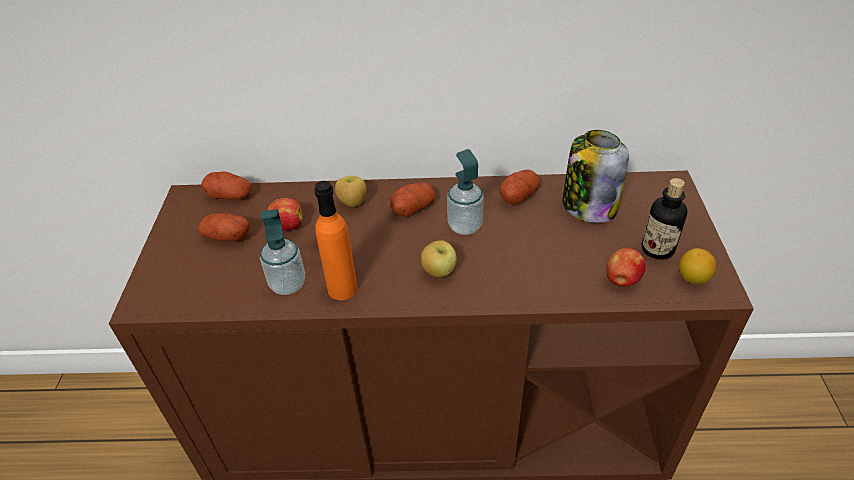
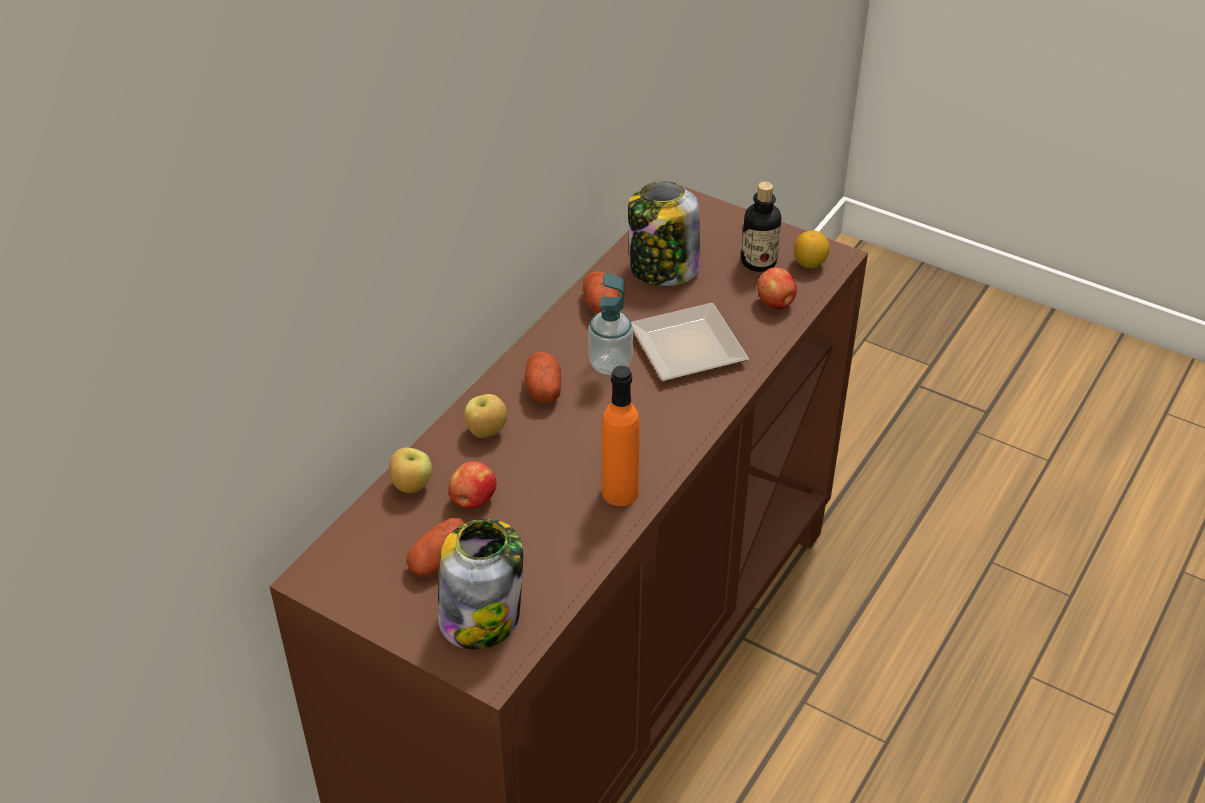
camera: 60 degrees left, 0 degrees up
potato [201,172,252,199] -> none
soap dispenser [260,209,305,295] -> none
apple [421,240,457,277] -> apple moved to [389,447,432,493]
none -> jar [438,519,523,650]
none -> plate [631,303,749,381]

